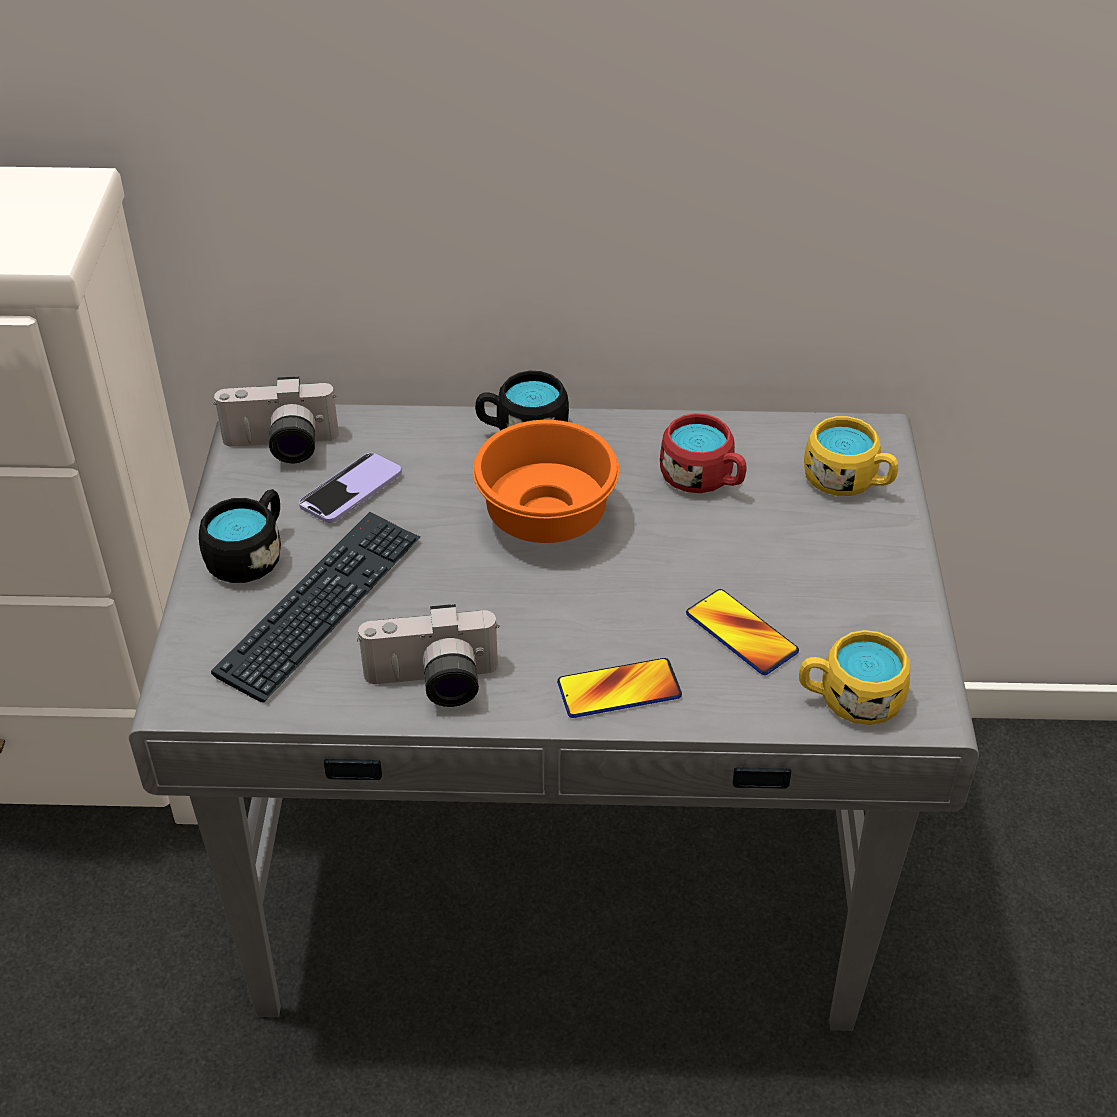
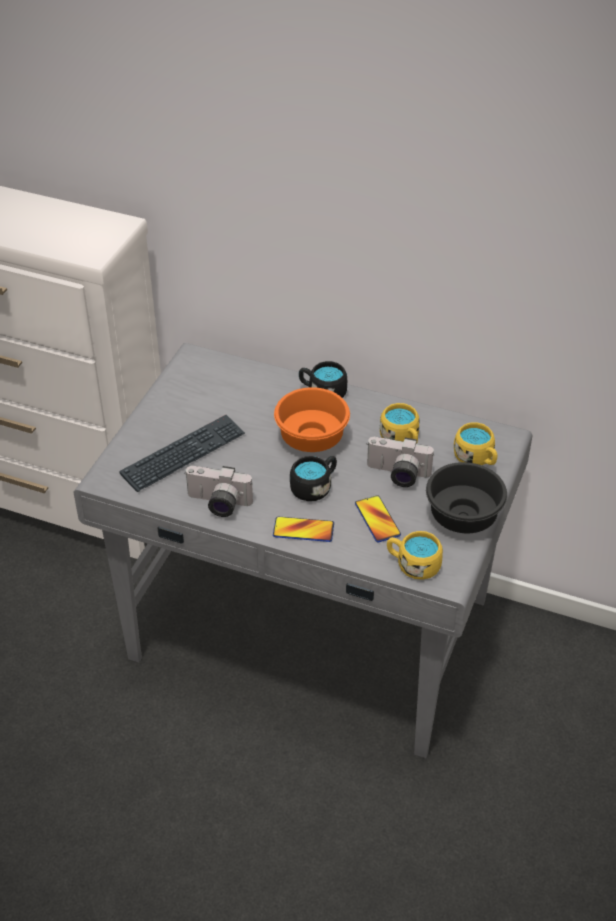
camera: 20 degrees right, 0 degrees up
black mug [199,489,281,583] -> black mug moved to [290,456,337,501]
camera [213,376,339,463] -> camera moved to [367,437,434,487]
phone [299,453,402,523] -> none
red mug [660,413,747,493] -> yellow mug [380,403,419,442]
none -> black bowl [426,462,507,533]

